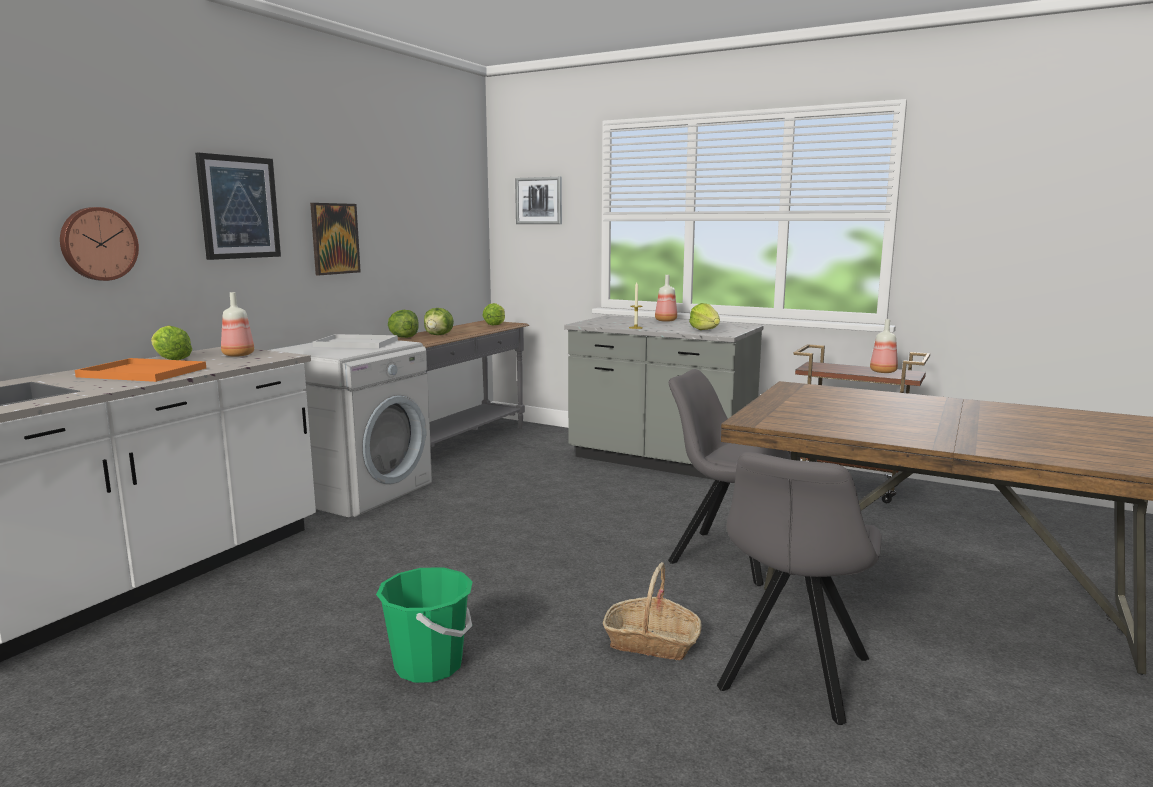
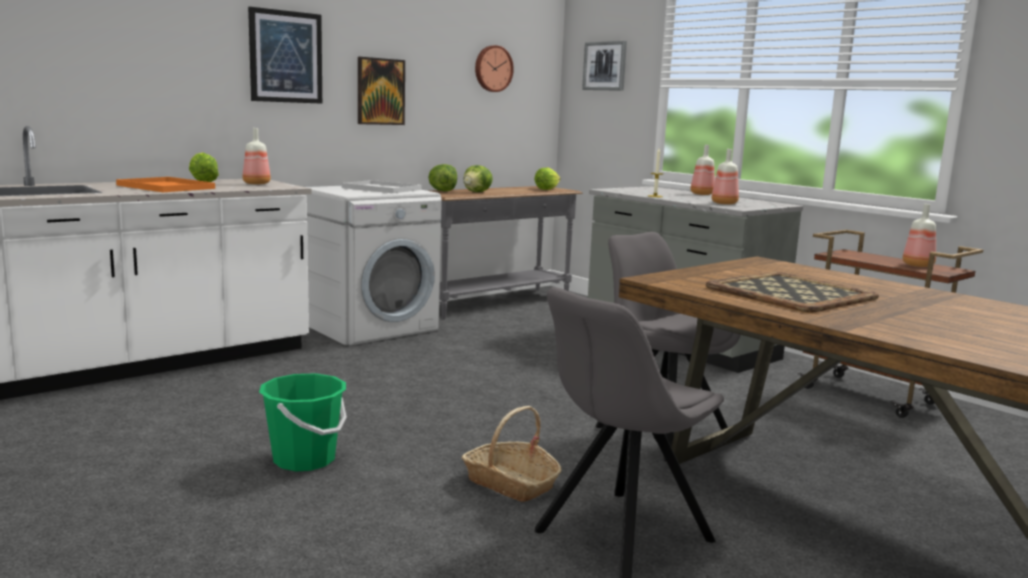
camera: 20 degrees right, 0 degrees up
wall clock [60,207,139,281] -> wall clock moved to [475,45,514,92]
lettuce [689,303,720,330] -> bottle [712,149,739,205]
none -> tray [706,272,879,312]

